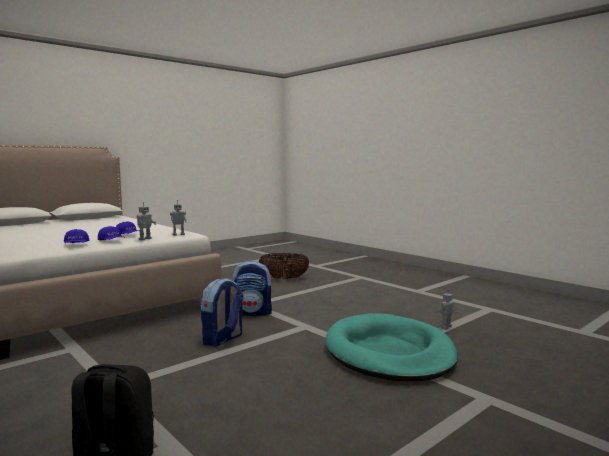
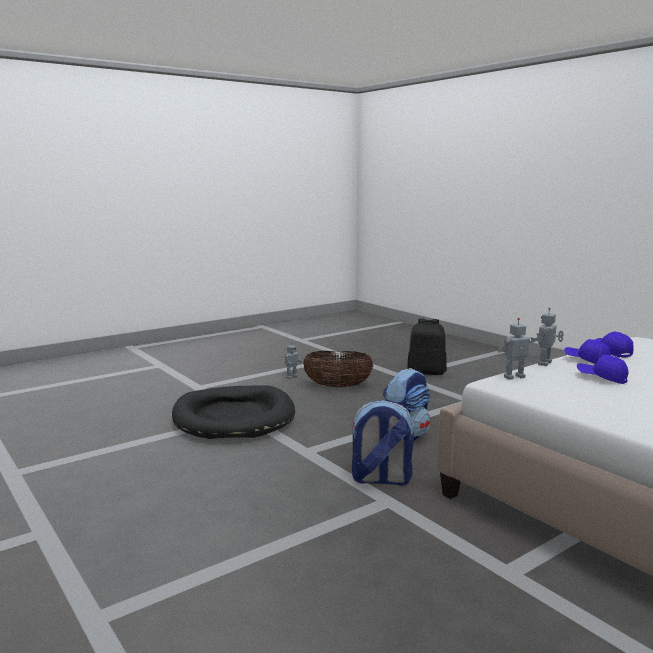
camera: 175 degrees left, 5 degrees up
basket [259,253,309,279] -> basket moved to [303,351,373,387]
turquoise dog bed [325,313,458,381] -> black dog bed [172,385,295,439]
toy robot [435,290,458,330] -> toy robot moved to [285,342,303,379]

